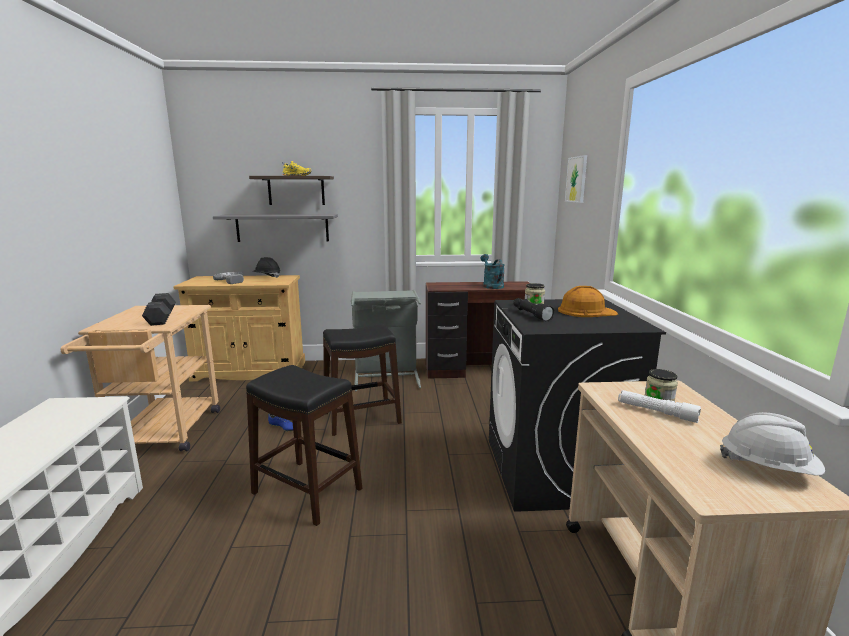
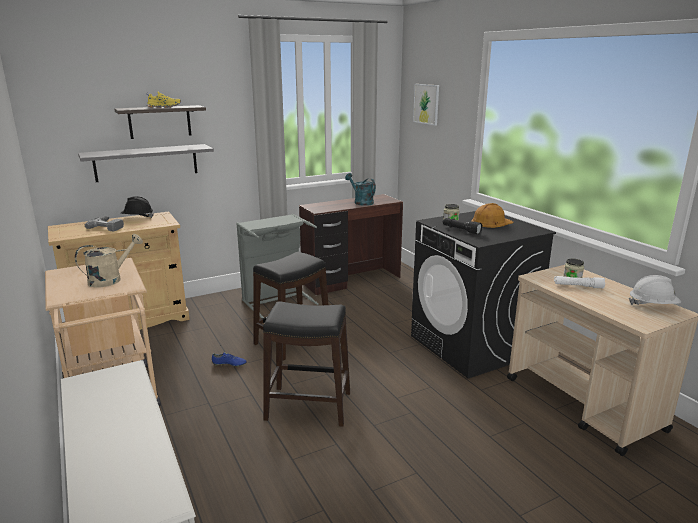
camera: 25 degrees left, 5 degrees up
grey dumbbell [142,293,176,326] -> beige watering can [75,234,143,287]

